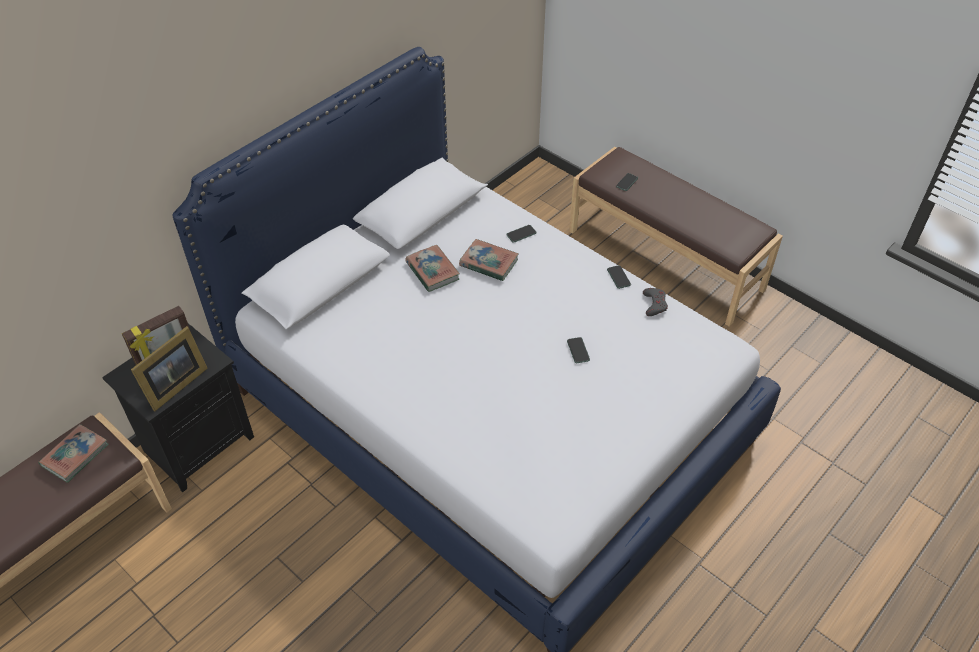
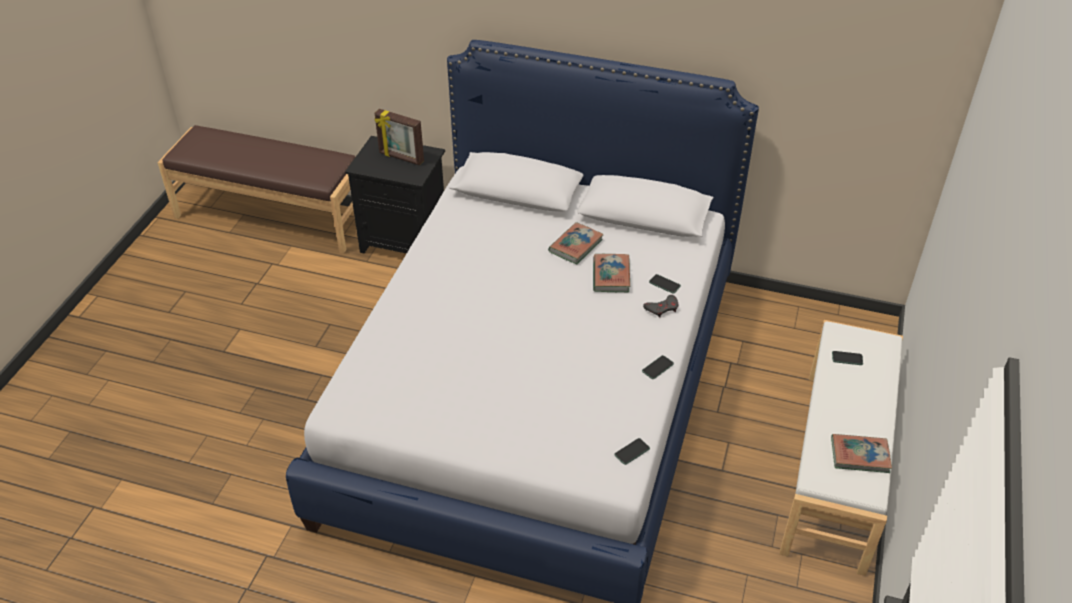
camera: 65 degrees right, 5 degrees down
book [38,424,108,483] -> book moved to [831,434,892,473]
picture frame [131,326,208,411] -> none
phone [567,337,590,363] -> phone moved to [614,438,650,465]
brown bench [569,147,783,327] -> white bench [779,320,903,576]
grey game controller [643,288,668,316] -> grey game controller moved to [643,295,678,318]

